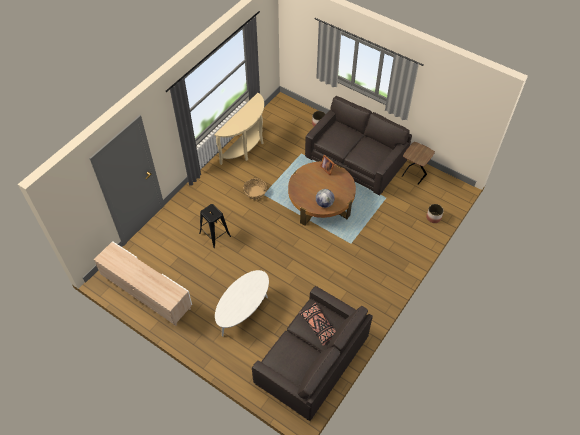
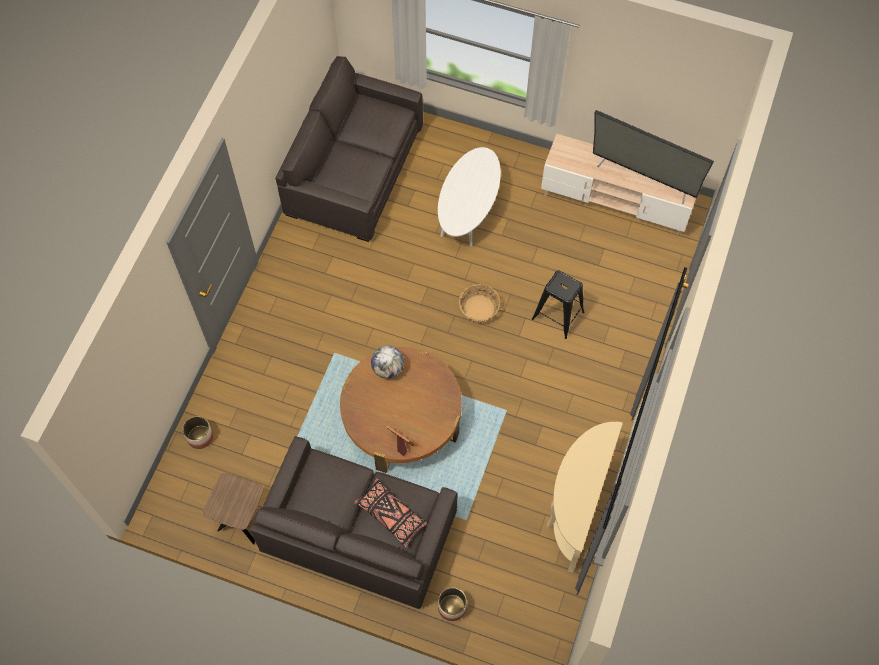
camera: 165 degrees right, 10 degrees up
basket [243,178,267,200] -> basket moved to [459,284,500,323]
black pillow [300,303,336,346] -> black pillow moved to [354,478,427,547]
none -> television [593,110,714,204]

